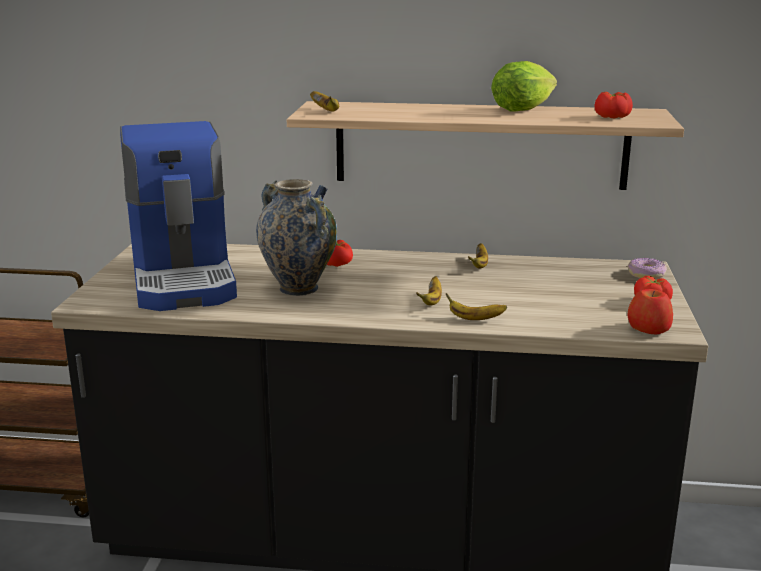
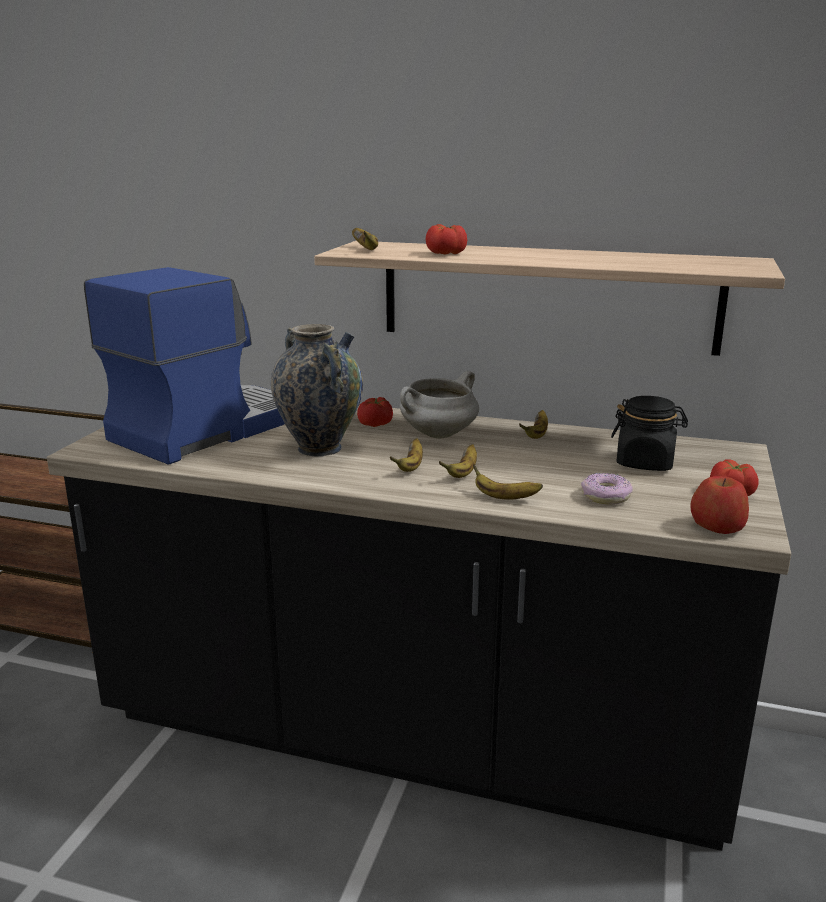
camera: 10 degrees right, 0 degrees up
coffee machine [120,121,237,311] -> coffee machine turned 135 degrees counterclockwise [84,267,285,465]
lettuce [491,61,557,112] -> none
tomato [595,92,633,119] -> tomato moved to [426,224,467,255]
donut [628,258,667,279] -> donut moved to [581,473,633,505]
none -> banana [390,438,423,472]
none -> white cooking pot [400,371,479,438]
none -> black jar [611,396,688,471]

